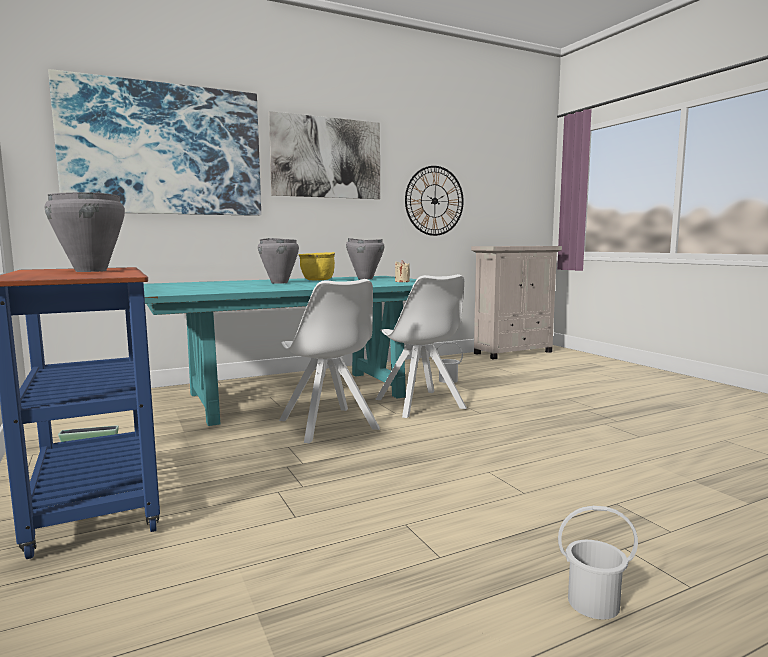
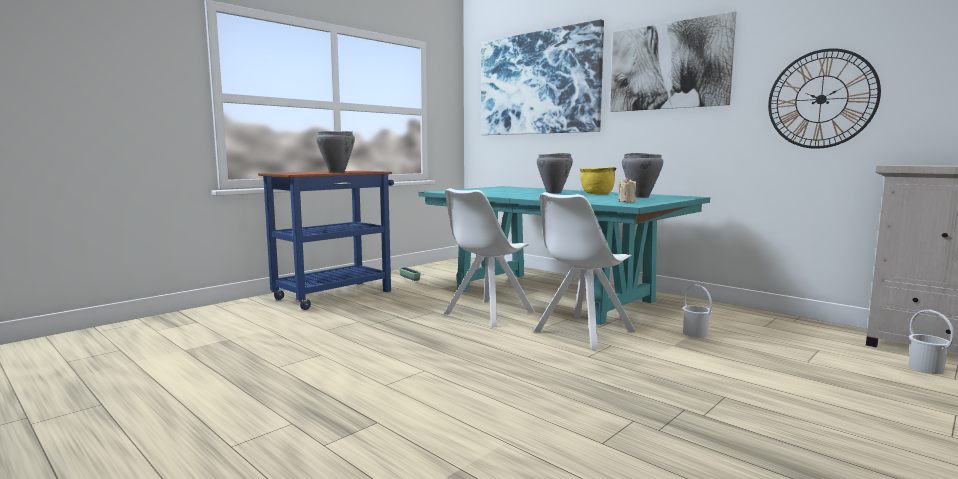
camera: 70 degrees right, 0 degrees up
white bucket [558,506,638,620] -> white bucket moved to [908,310,954,374]

